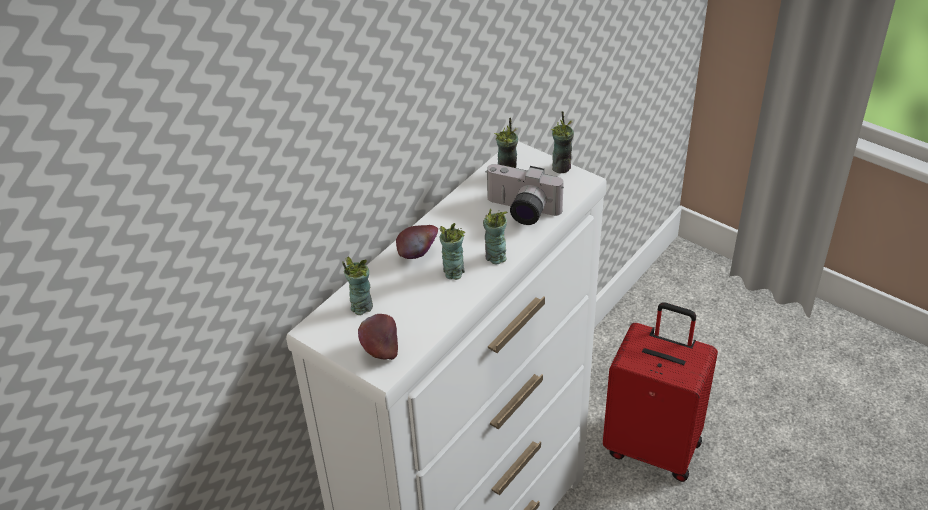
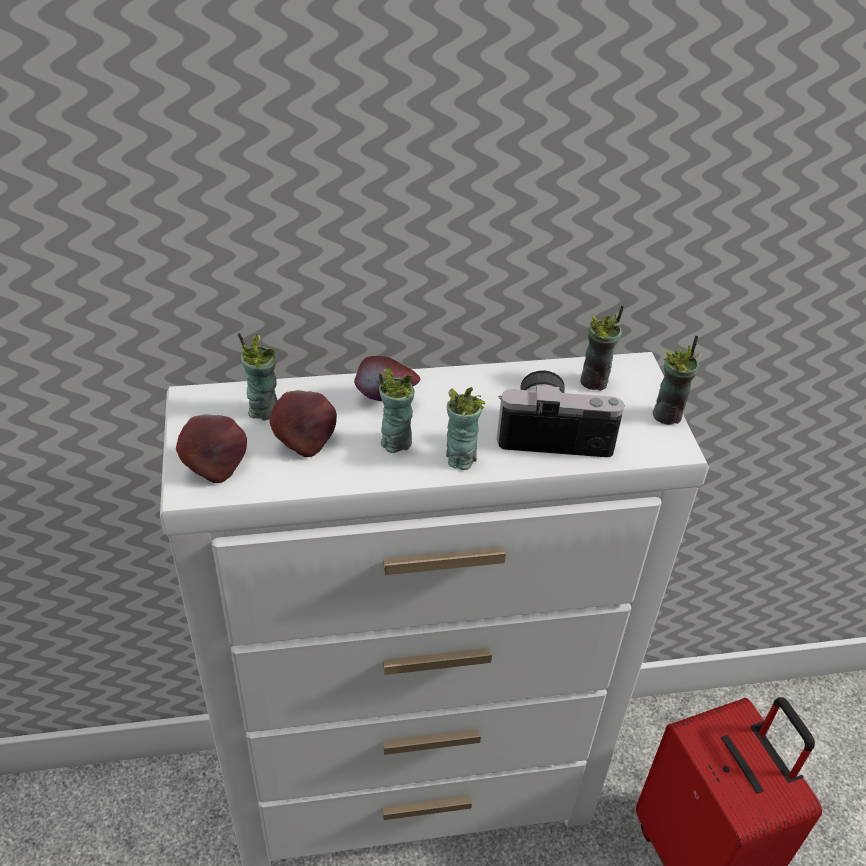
camera: 40 degrees right, 0 degrees up
camera [485,164,564,225] -> camera turned 120 degrees clockwise [497,371,625,457]
none -> apple [269,390,337,457]

